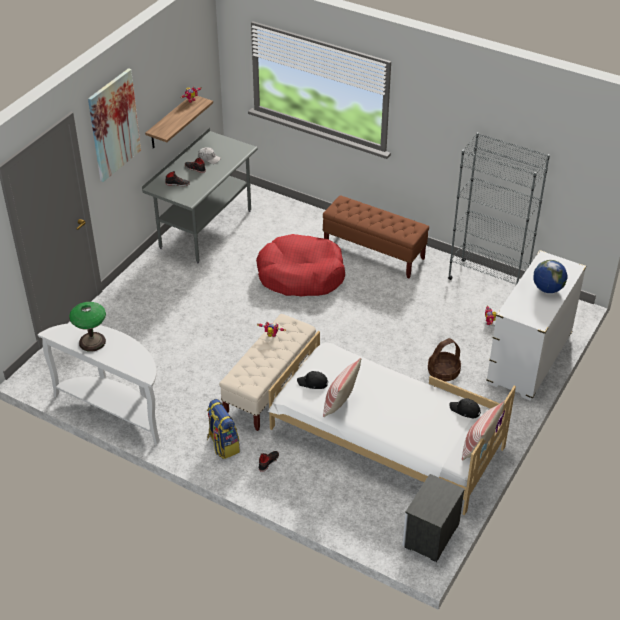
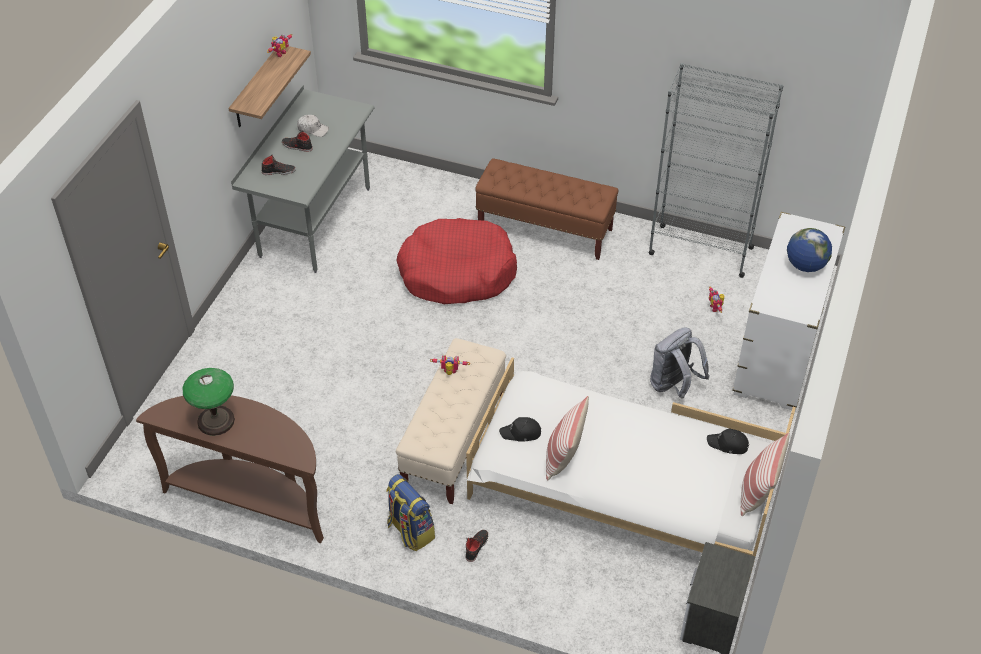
camera: 10 degrees left, 5 degrees up
white console table [38,323,160,444] -> brown console table [136,395,324,543]
picture [88,68,141,182] -> none
basket [428,338,461,382] -> grey backpack [650,327,709,399]

